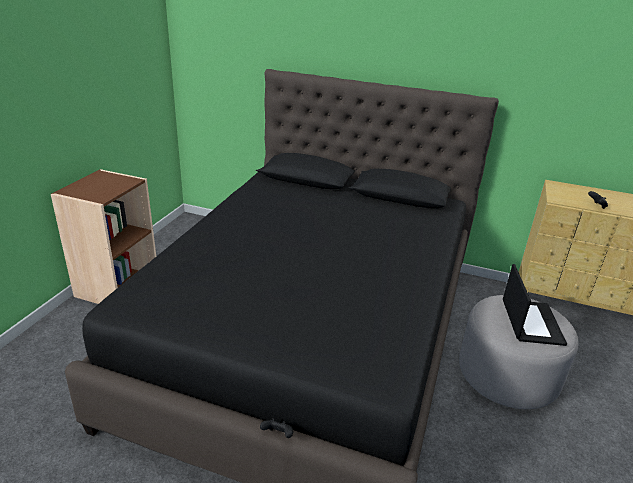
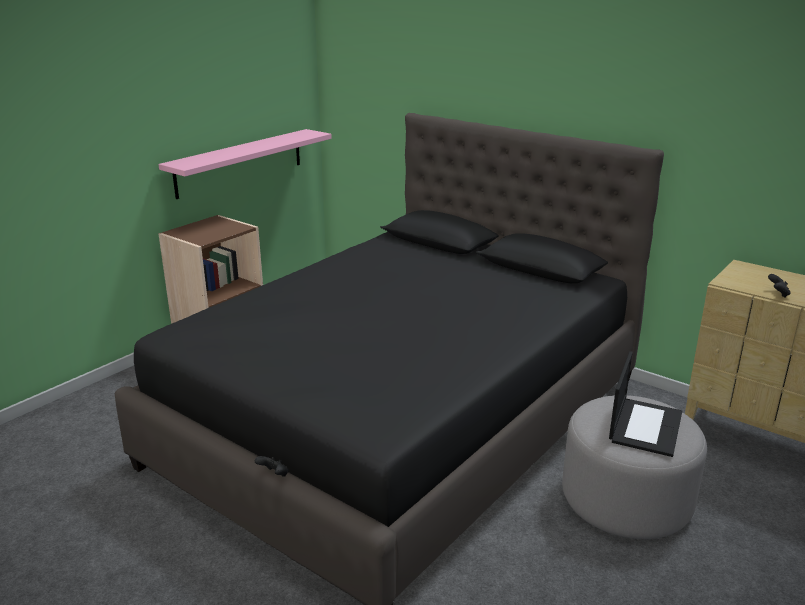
camera: 20 degrees right, 5 degrees down
none -> pink shelf [158,129,332,199]

